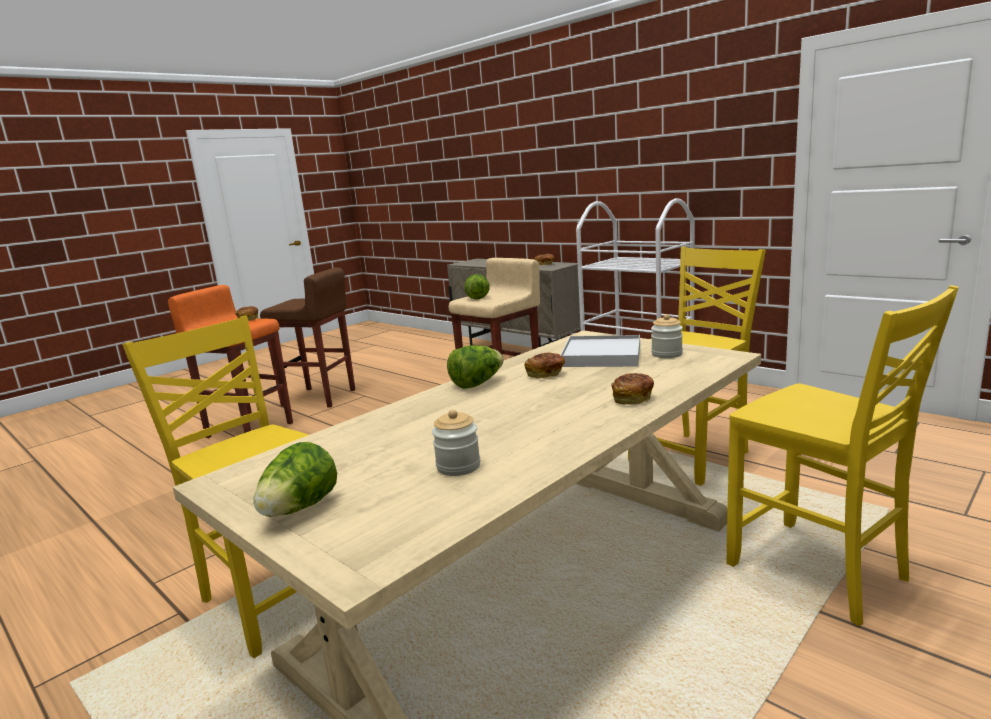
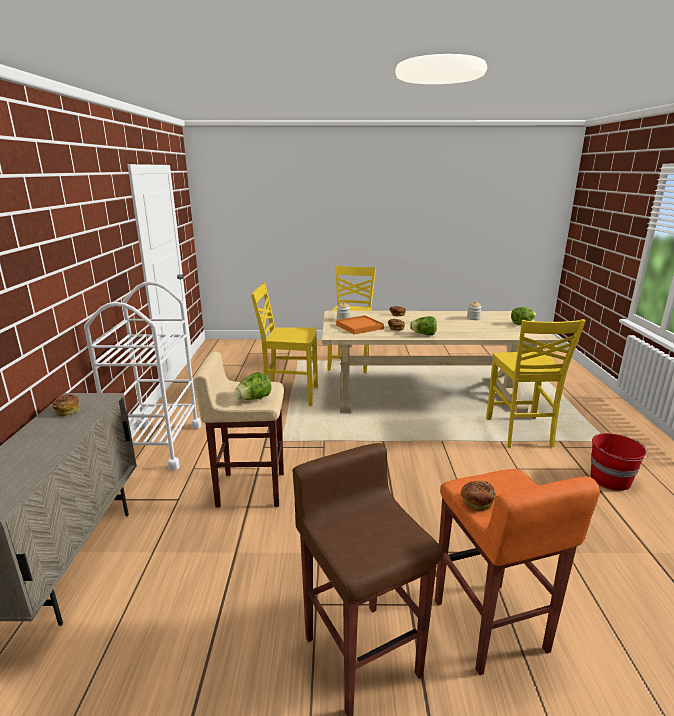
camera: 135 degrees left, 5 degrees up
white tray [561,335,640,367] -> orange tray [336,315,384,335]
none -> red bucket [590,433,649,491]

